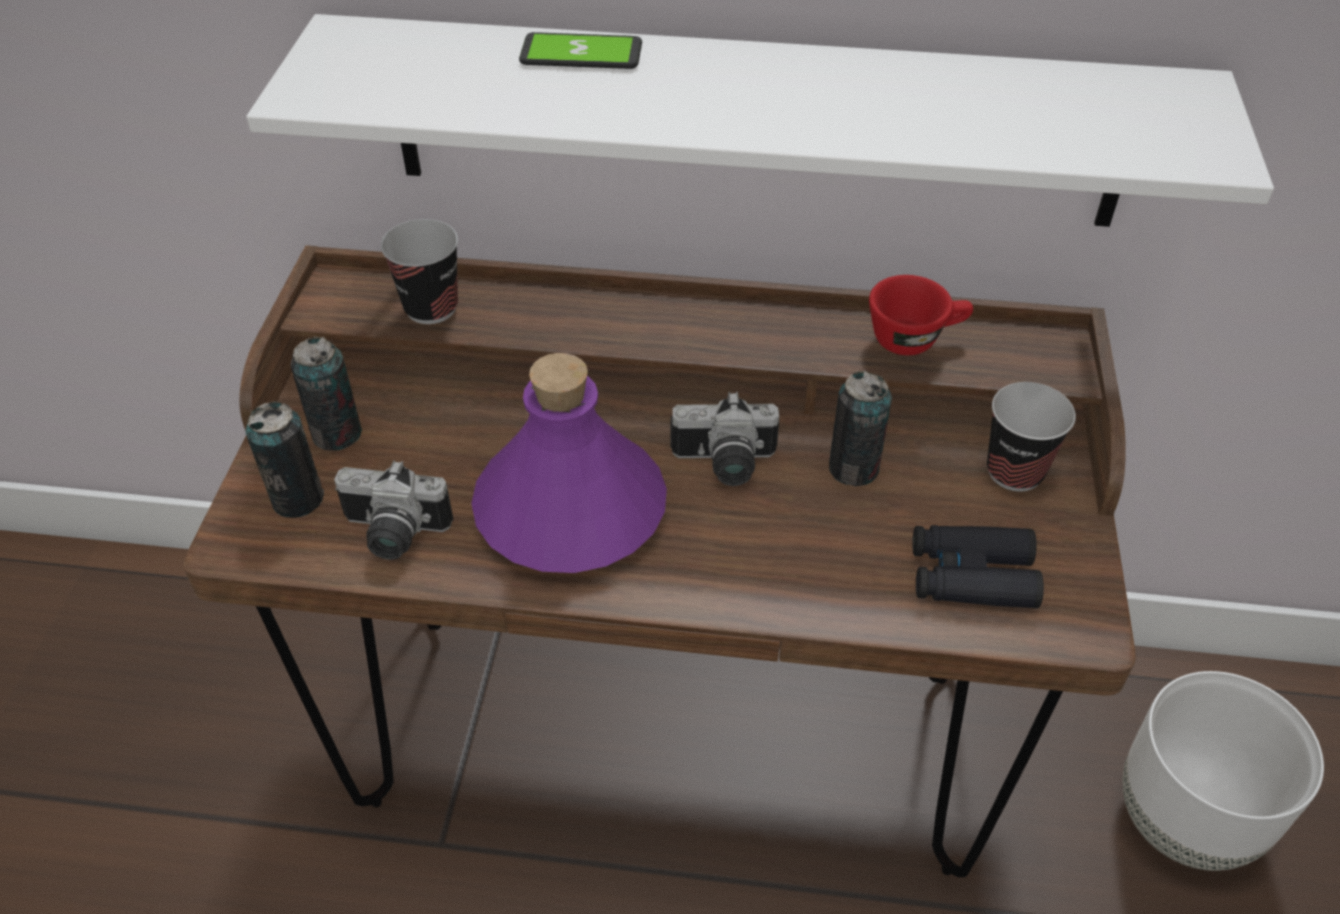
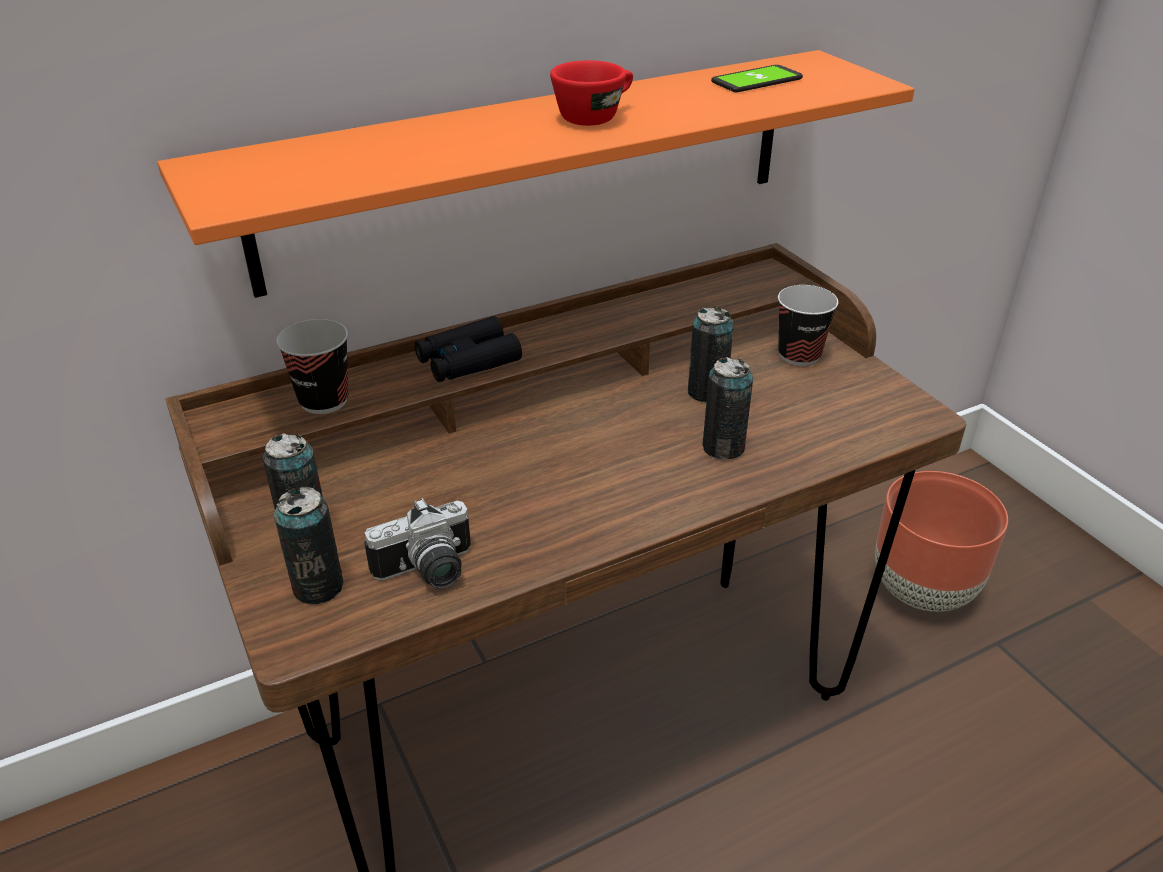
camera: 35 degrees left, 10 degrees down
white shelf [246,14,1274,227] -> orange shelf [157,50,915,298]
purple bottle [471,353,667,573] -> none
phone [519,32,642,69] -> phone moved to [711,65,803,92]
camera [670,392,779,486] -> none
red cup [869,275,973,355] -> red cup moved to [550,60,633,126]
black binoculars [912,525,1044,608] -> black binoculars moved to [414,316,522,382]
white planter [1123,671,1324,871] -> brown planter [875,471,1008,612]
none -> can [702,357,753,459]

